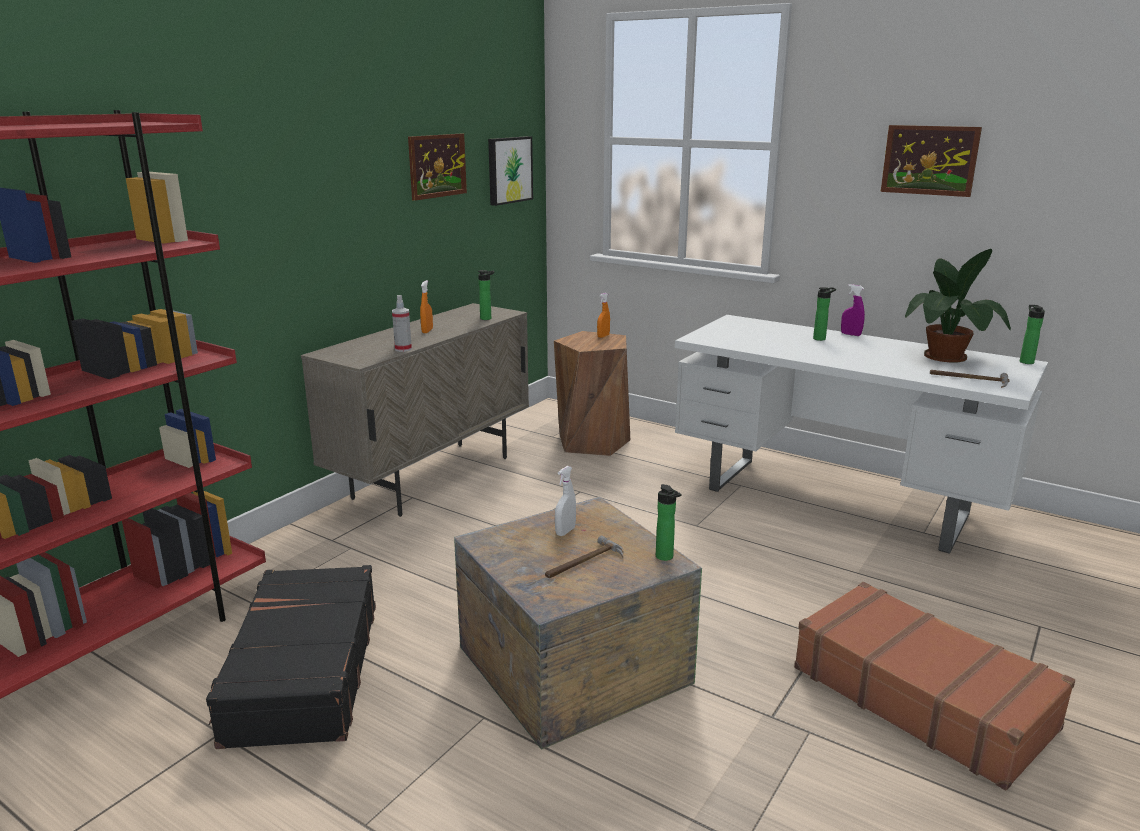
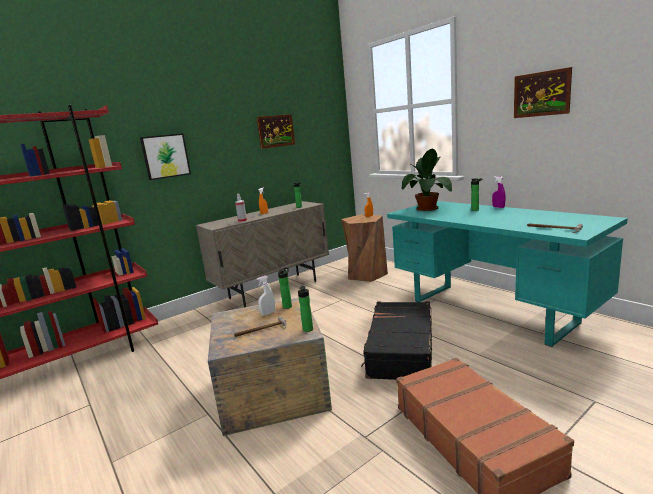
camera: 20 degrees right, 5 degrees down
black suitcase [206,565,376,749] -> black suitcase moved to [361,301,432,380]
picture [488,136,533,206] -> picture moved to [140,133,191,180]
white desk [675,315,1048,554] -> turquoise desk [387,201,628,347]
potted plant [905,249,1011,362] -> potted plant moved to [402,149,452,211]
bottle [1020,305,1045,364] -> bottle moved to [278,268,292,309]

